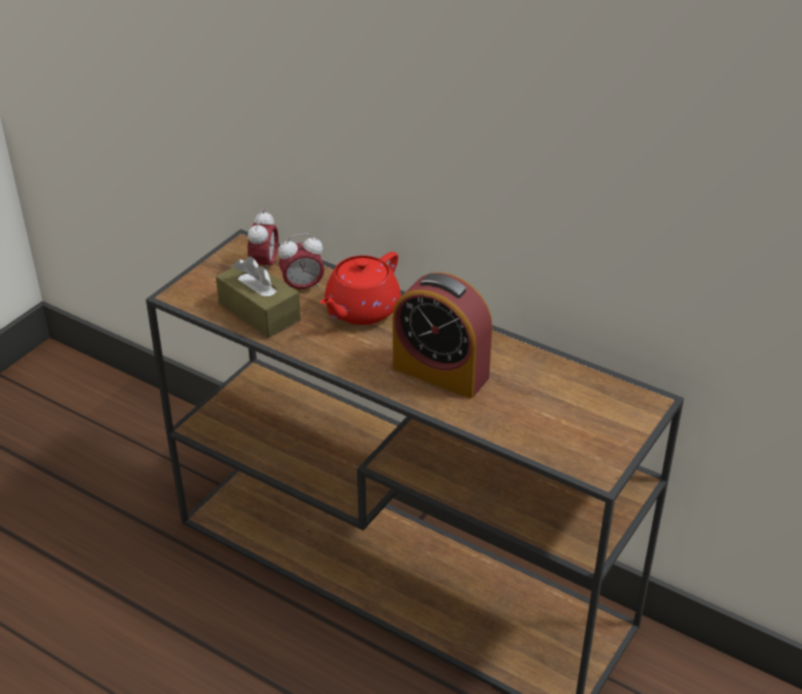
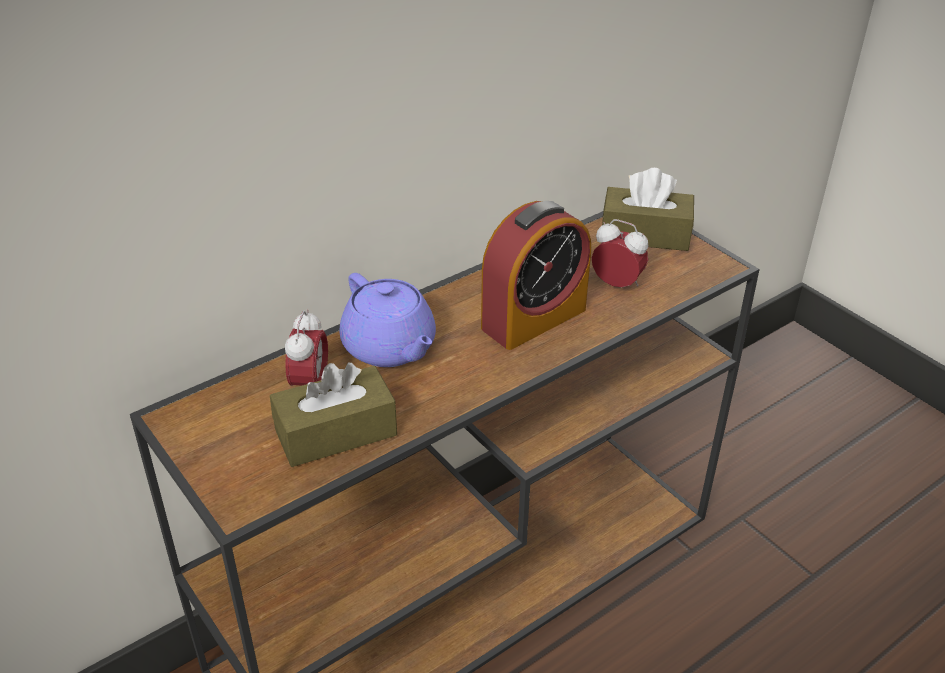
camera: 70 degrees left, 0 degrees up
alarm clock [248,210,279,272] -> alarm clock moved to [592,219,648,287]
red teapot [320,252,401,325] -> purple teapot [339,273,436,367]
none -> brown tissue box [602,168,694,251]

